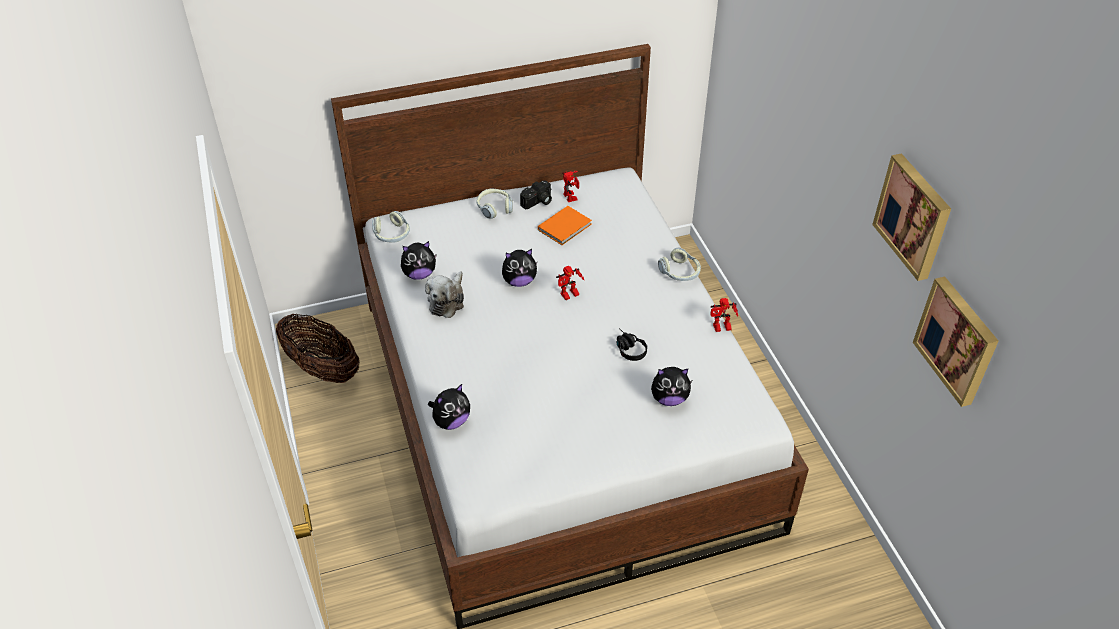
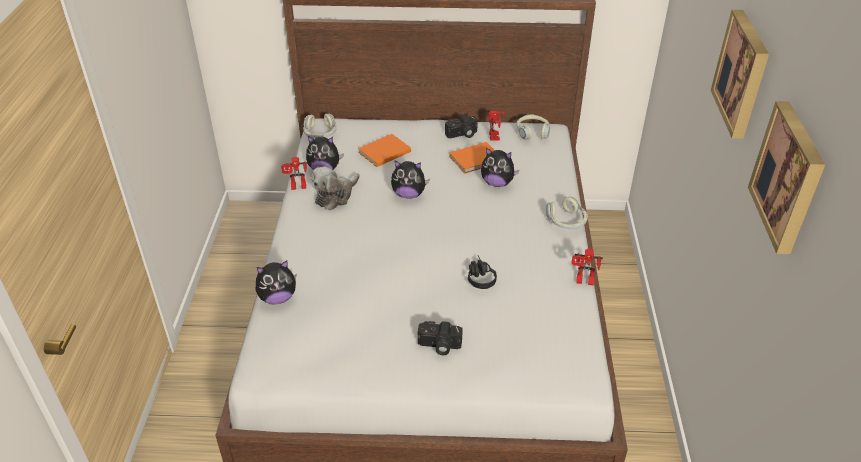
camera: 20 degrees right, 5 degrees down
basket [276,314,359,383] -> none
headphones [476,189,513,219] -> headphones moved to [516,115,550,140]
toy robot [556,266,584,300] -> toy robot moved to [281,157,308,190]
plush toy [651,367,692,406] -> plush toy moved to [481,148,519,187]
picture [913,276,998,407] -> picture moved to [711,10,769,139]
none -> orange book [358,134,411,167]
none -> camera [418,321,463,355]

